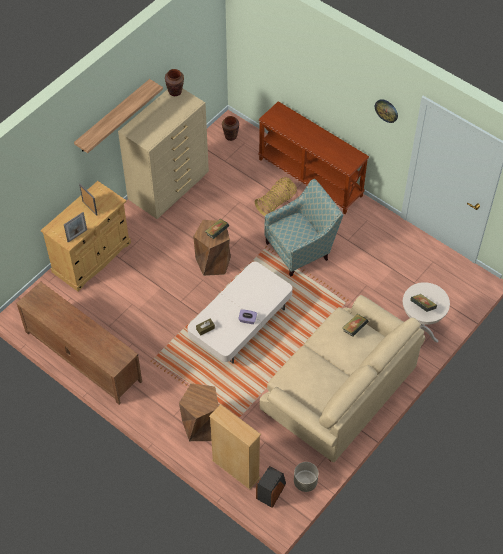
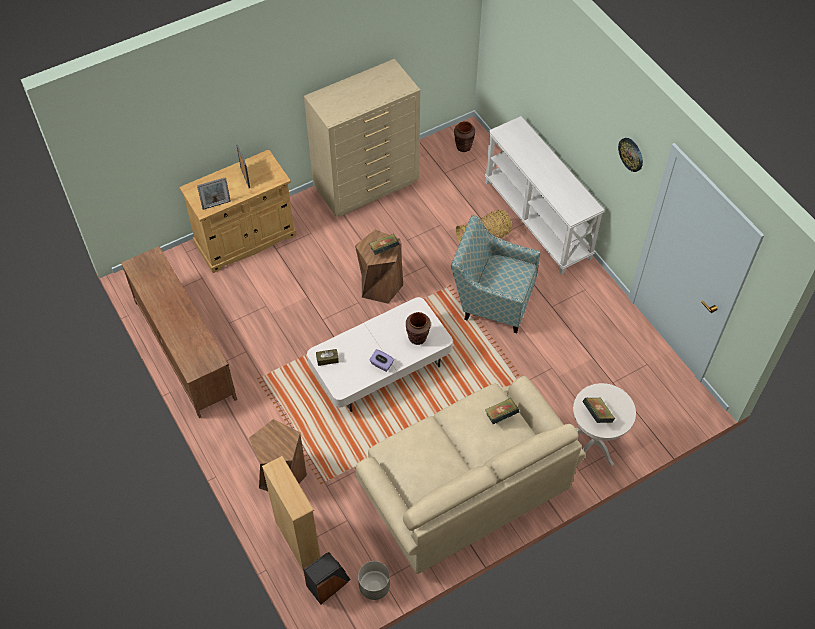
camera: 20 degrees right, 0 degrees up
shelf [74,79,163,153] -> none
brown vase [165,69,184,96] -> brown vase moved to [406,312,431,345]
brown console table [258,101,369,214] -> white console table [485,116,604,275]
armchair [264,179,344,276] -> armchair turned 150 degrees counterclockwise [451,215,540,333]

